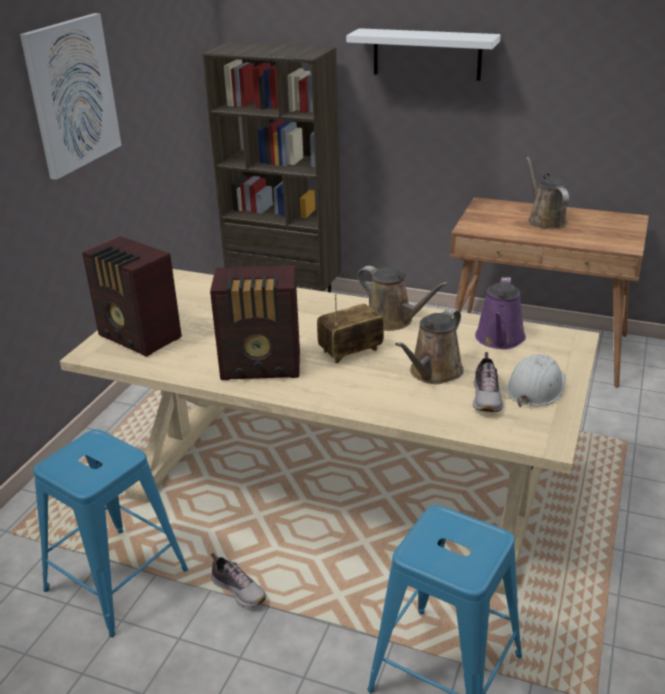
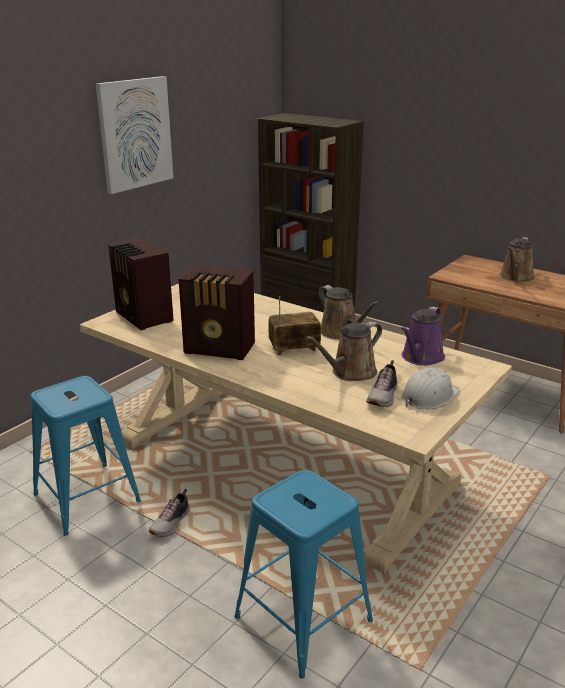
camera: 15 degrees right, 5 degrees down
shoe [211,553,266,608] -> shoe turned 60 degrees clockwise [149,489,190,537]
white shelf [346,28,501,81] -> none
brown watering can [526,157,569,229] -> brown watering can turned 150 degrees counterclockwise [499,237,535,282]

